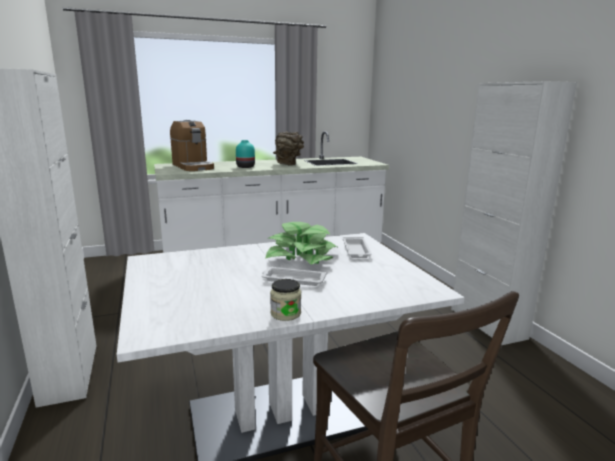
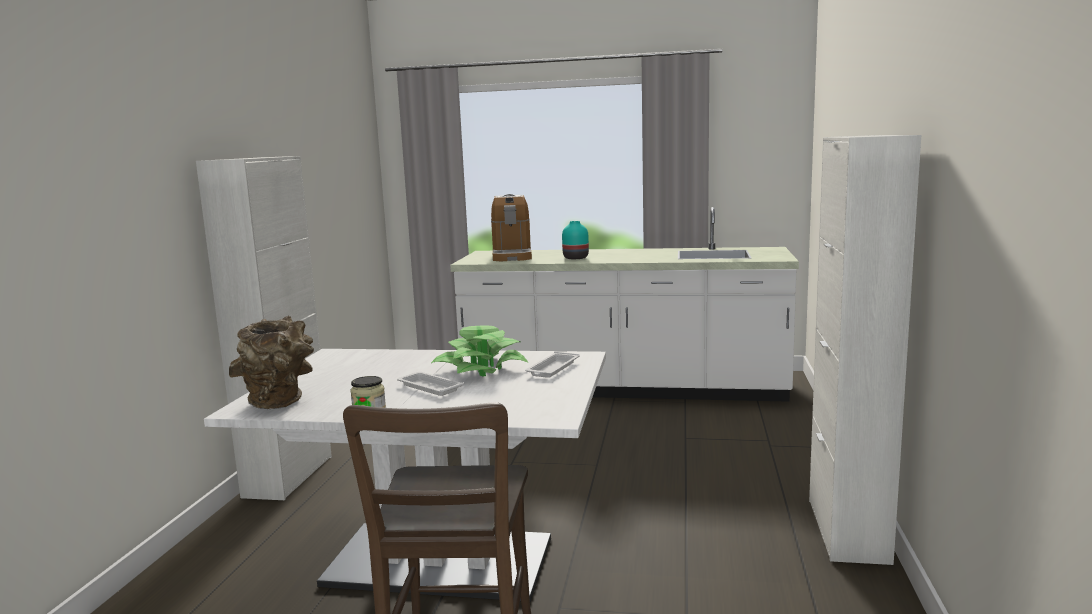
camera: 30 degrees right, 5 degrees down
brown vase [273,131,304,165] -> brown vase moved to [229,316,314,409]

